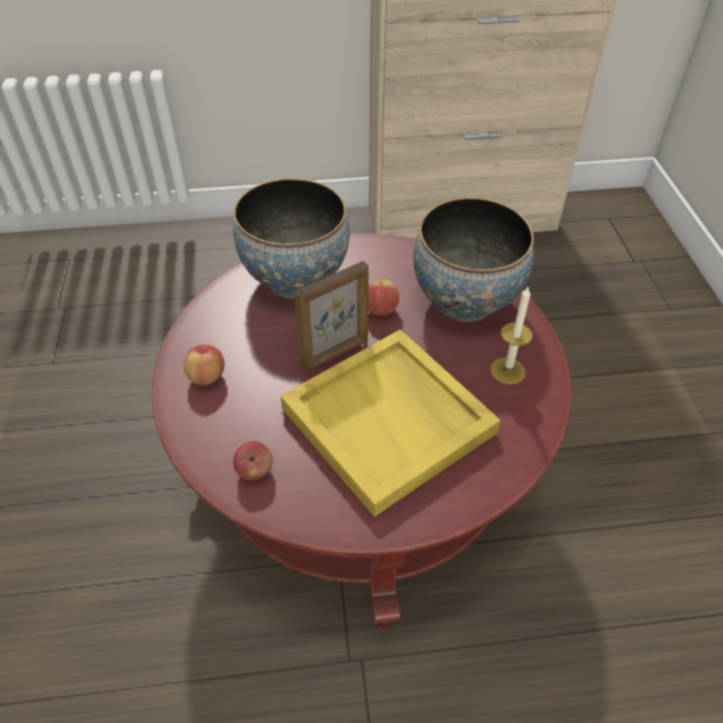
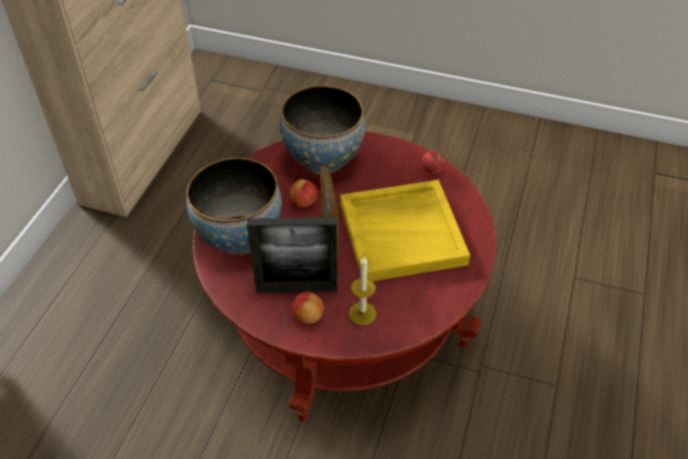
camera: 65 degrees left, 0 degrees up
apple [233,441,273,480] -> apple moved to [422,151,445,174]
candle [490,287,533,385] -> candle moved to [349,256,377,325]
none -> picture frame [247,217,337,293]

